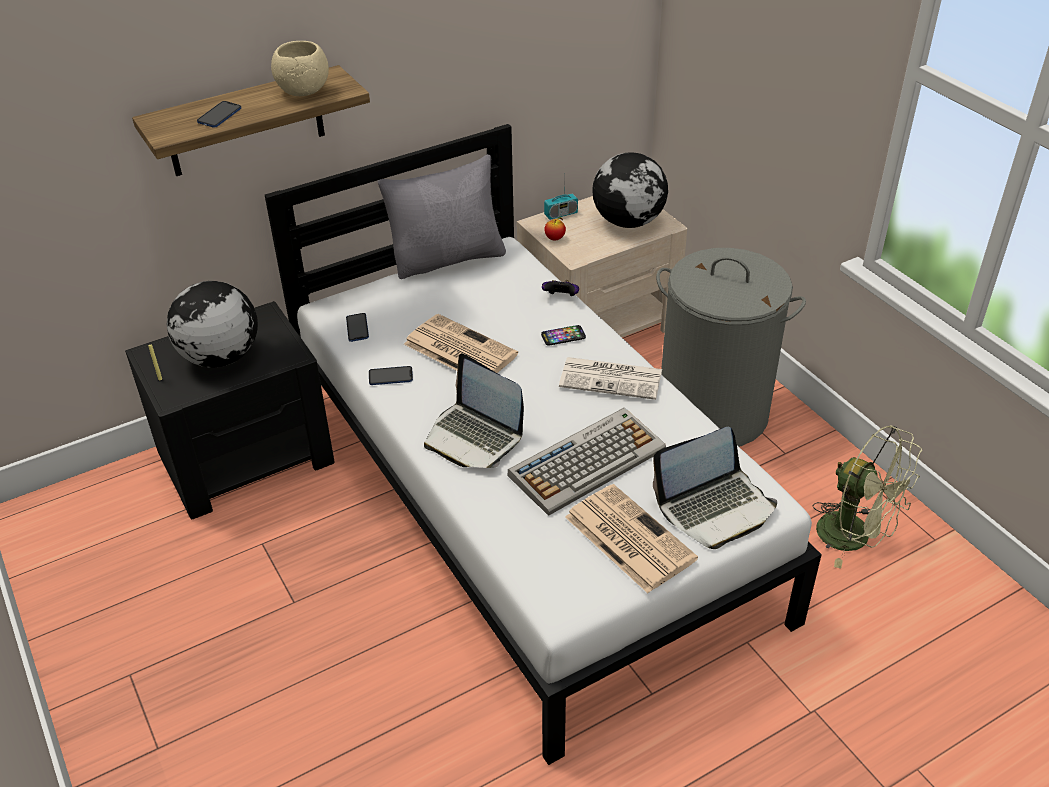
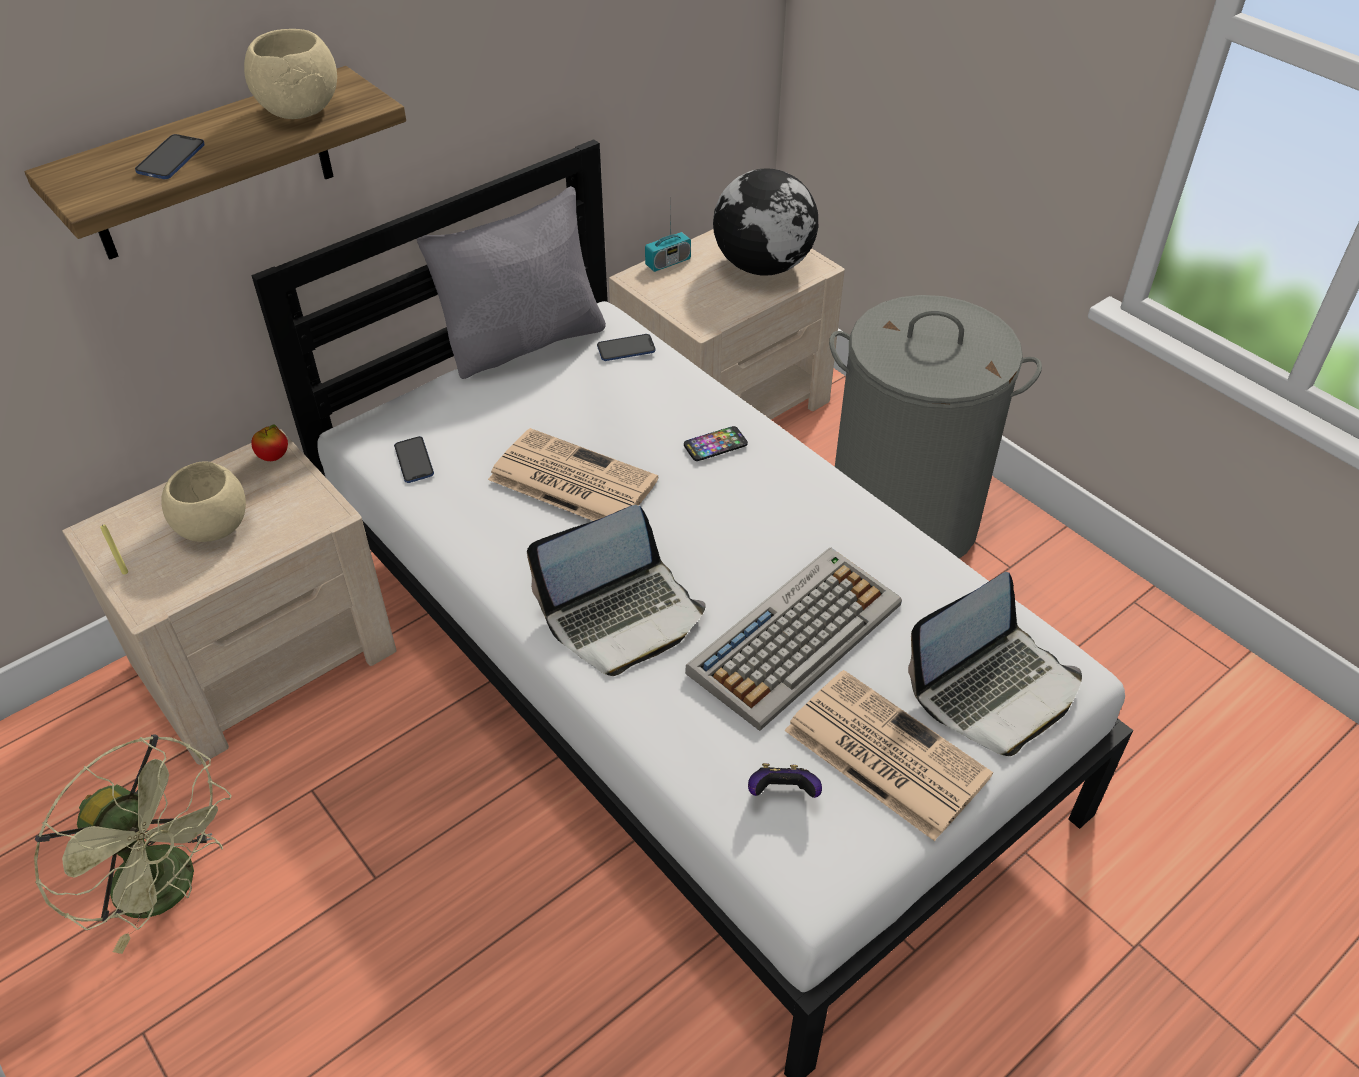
camera: 10 degrees left, 5 degrees up
black nightstand [125,301,335,519] -> beige nightstand [62,429,396,765]
globe [167,281,258,367] -> beige bowl [161,461,246,542]
phone [369,366,413,385] -> phone moved to [597,334,655,361]
laptop [424,354,524,468] -> laptop turned 60 degrees counterclockwise [527,505,706,676]
game controller [542,280,579,296] -> game controller moved to [748,763,822,798]
apple [544,217,566,241] -> apple moved to [251,424,288,461]
newspaper [559,357,662,400] -> none
green fan [813,425,922,568] -> green fan moved to [34,735,231,954]

